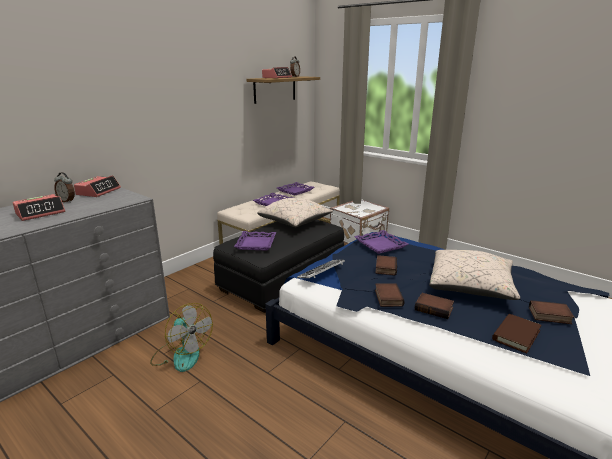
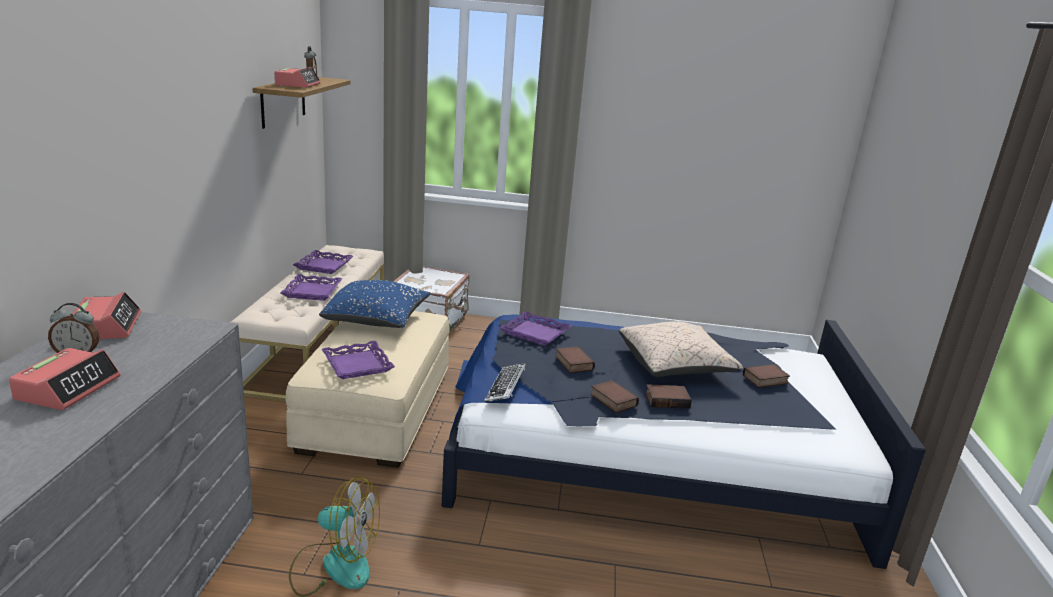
camera: 35 degrees left, 0 degrees up
black ottoman [213,220,344,313] -> beige ottoman [285,311,450,468]
beige pillow [258,198,333,227] -> blue pillow [319,280,431,328]
brown book [492,314,541,353] -> none

